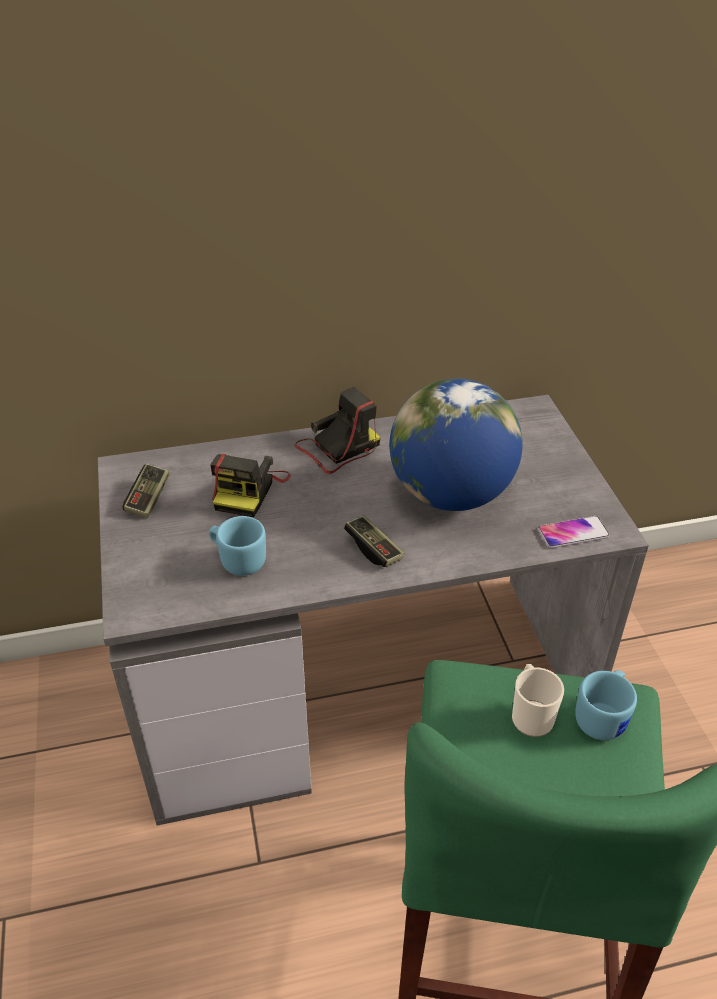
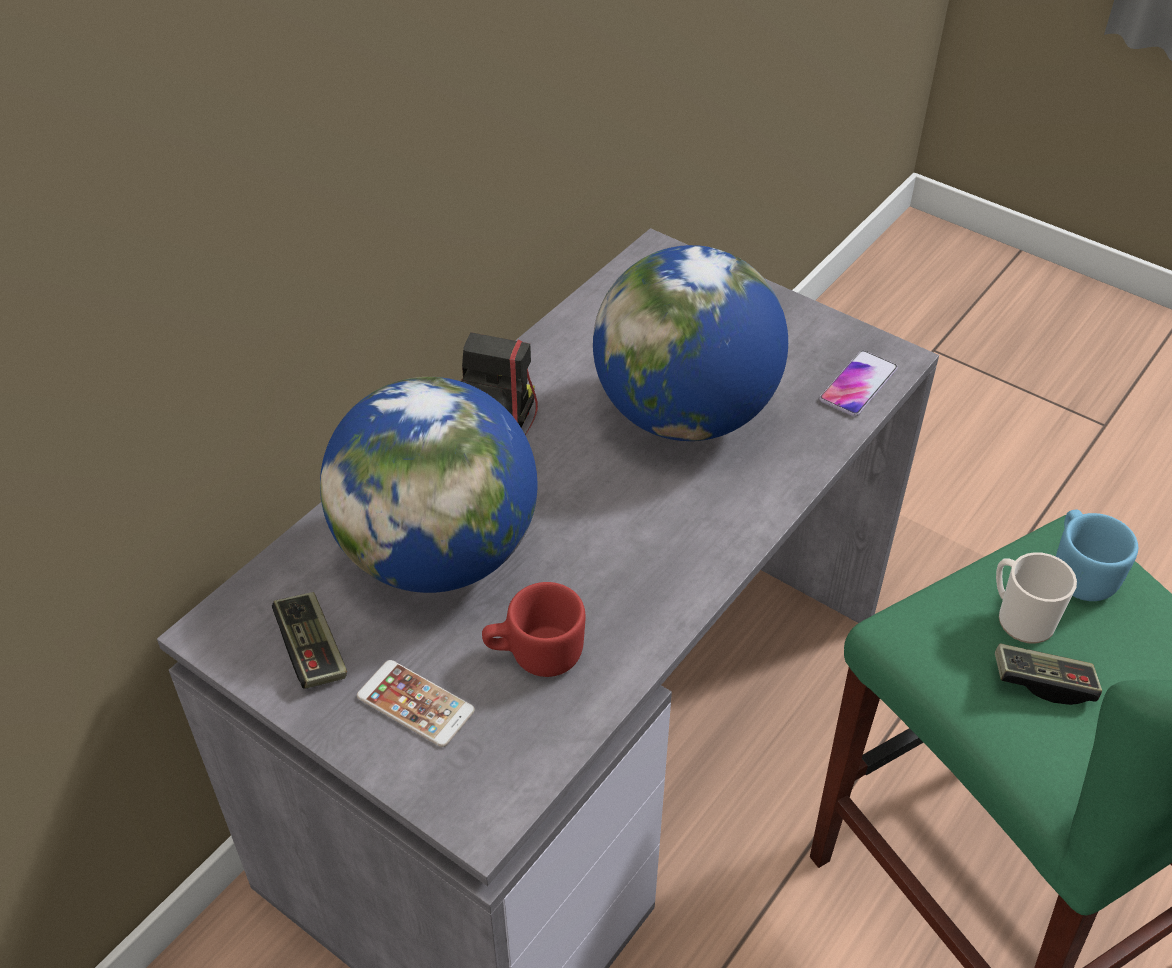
camera: 40 degrees left, 5 degrees up
blue mug [209,516,266,576] -> red mug [482,582,586,677]
camera [210,454,291,517] -> globe [320,377,537,593]
game controller [344,515,405,567] -> game controller moved to [995,643,1102,705]
none -> phone [357,660,475,747]

